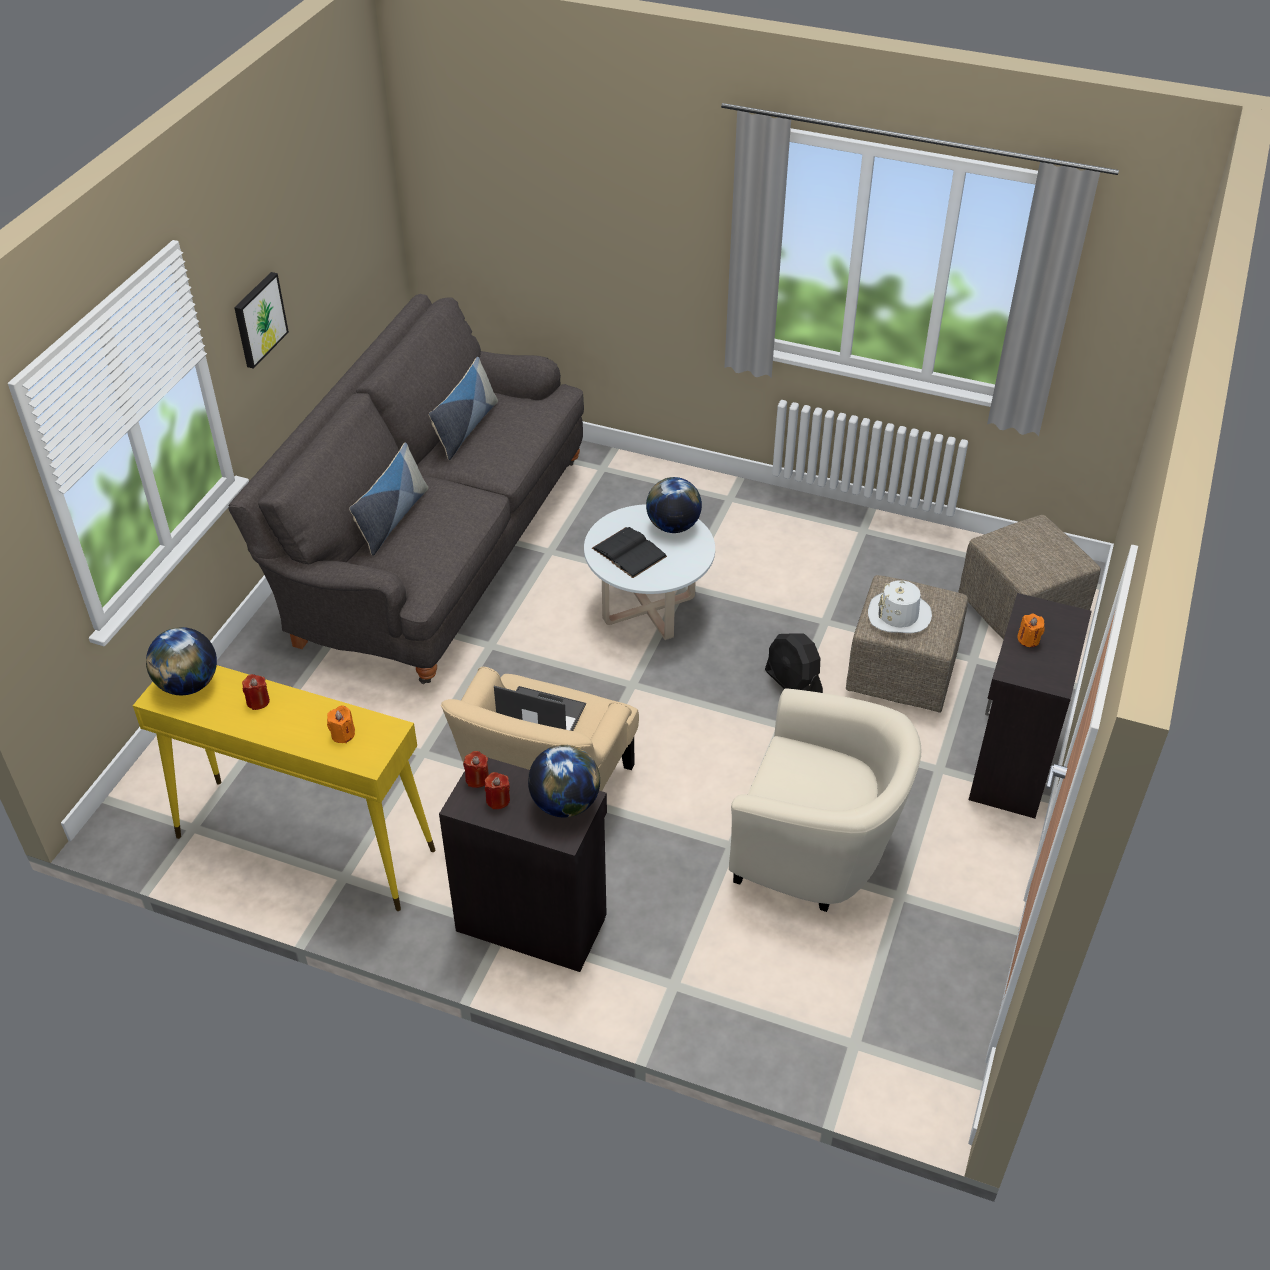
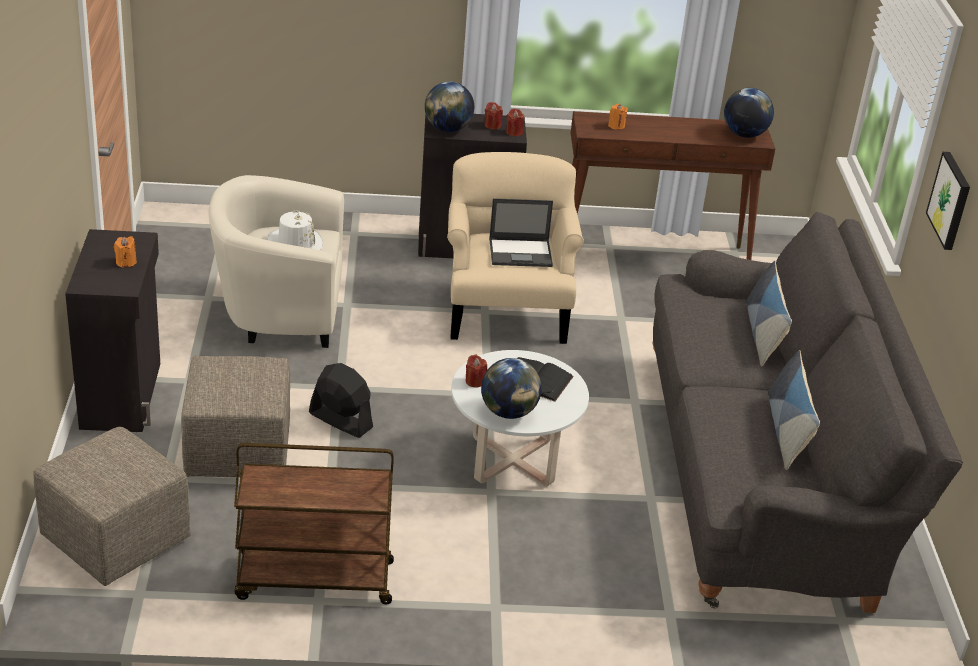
camera: 155 degrees right, 10 degrees down
yellow console table [133,665,435,911] -> brown console table [571,111,775,260]
red candle [242,674,270,710] -> red candle moved to [466,355,487,387]
white hat [868,580,932,633] -> white hat moved to [267,210,323,250]
none -> brown cart [234,443,394,605]

